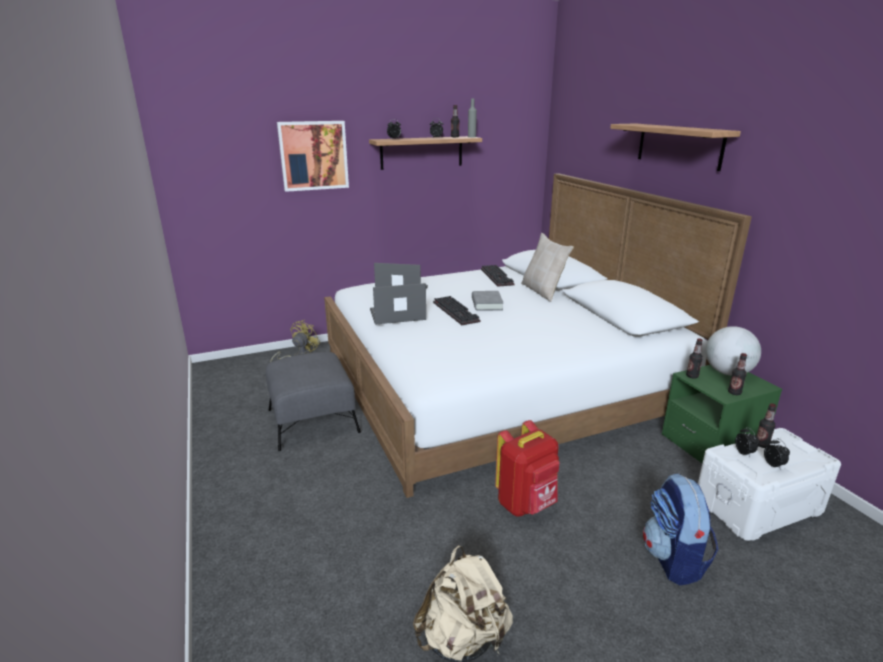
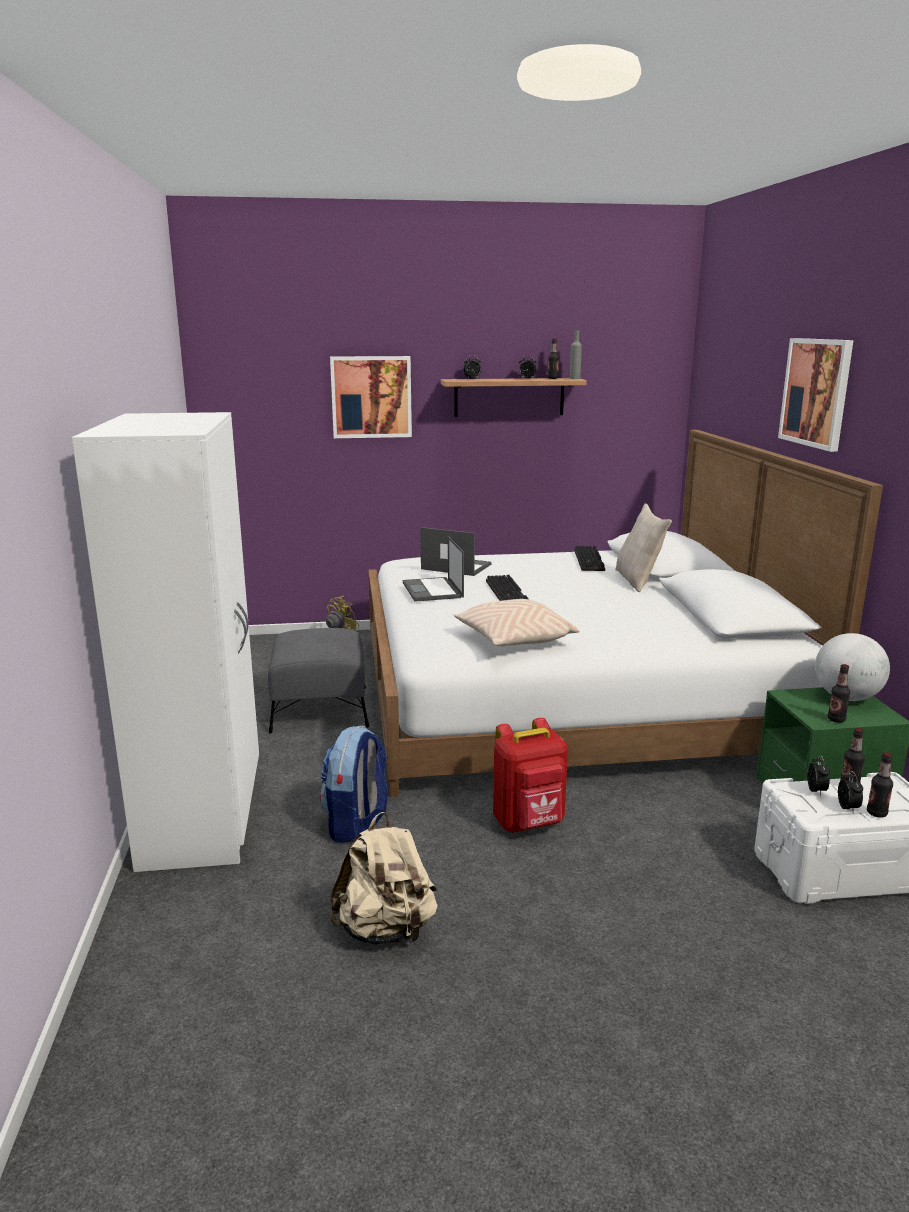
camera: 15 degrees right, 5 degrees down
laptop [370,283,426,325] -> laptop turned 105 degrees counterclockwise [403,536,464,602]
grey book [472,291,503,311] -> none
shelf [610,123,741,171] -> picture [778,338,853,452]
backpack [643,473,718,585] -> backpack moved to [320,726,388,842]
bottle [686,338,703,379] -> bottle moved to [867,752,893,818]
none -> white wardrobe [72,412,259,872]
none -> beige pillow [454,599,579,647]

